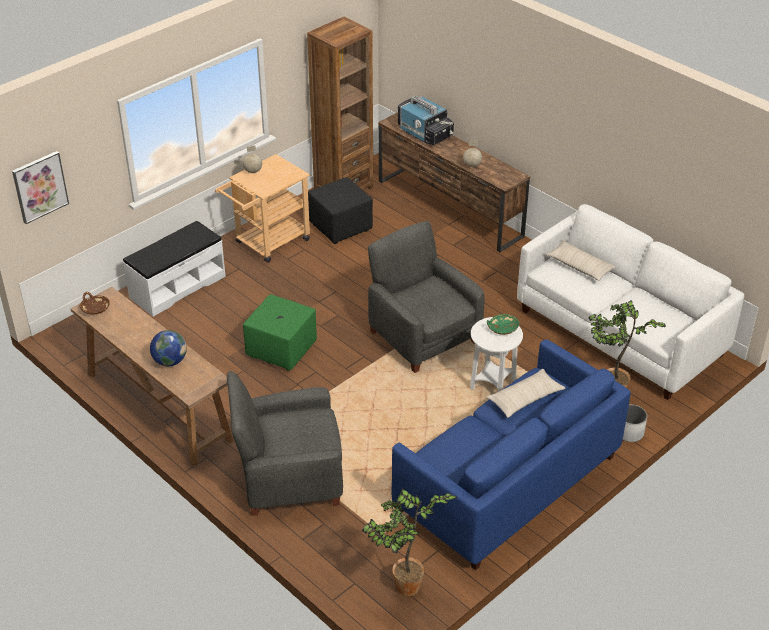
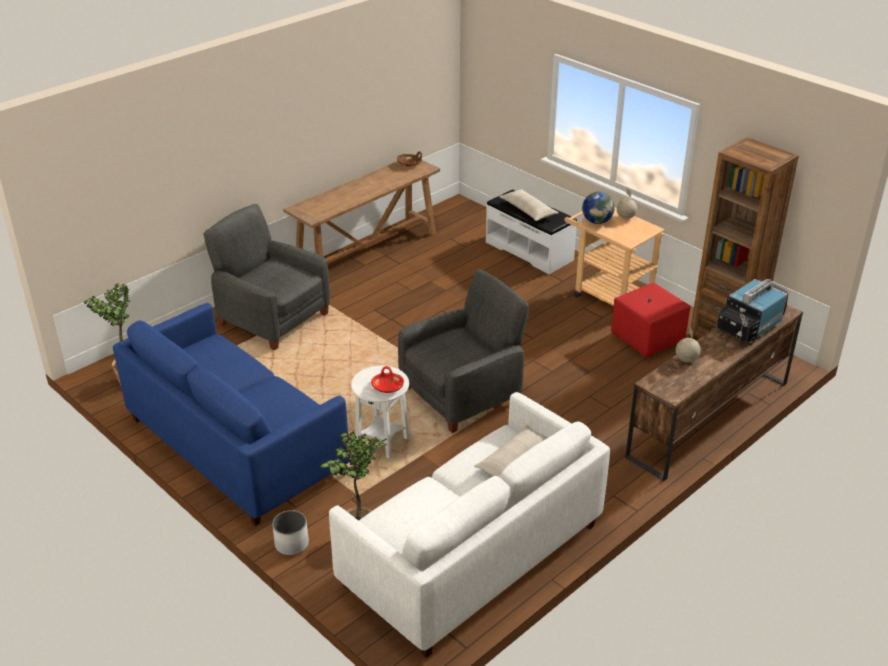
camera: 90 degrees right, 5 degrees down
picture [12,151,69,224] -> none
globe [150,330,187,366] -> globe moved to [582,192,615,224]
grey armchair [227,371,343,516] -> grey armchair turned 45 degrees counterclockwise [204,204,330,350]
green ottoman [243,294,317,371] -> none
black ottoman [308,177,373,244] -> red ottoman [611,283,691,358]
beige pillow [486,369,565,418] -> beige pillow moved to [499,189,559,221]
green bowl [487,314,519,335] -> red bowl [371,366,404,393]

